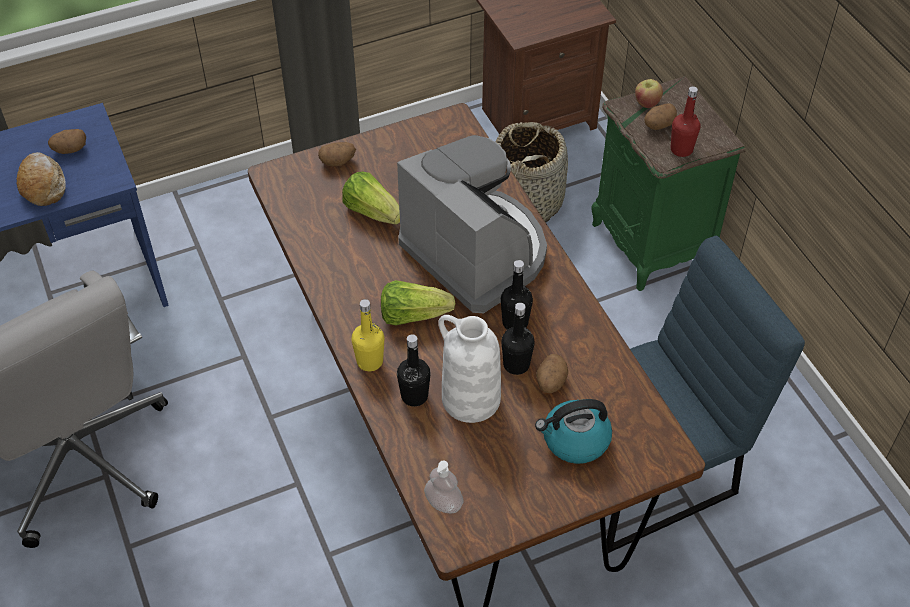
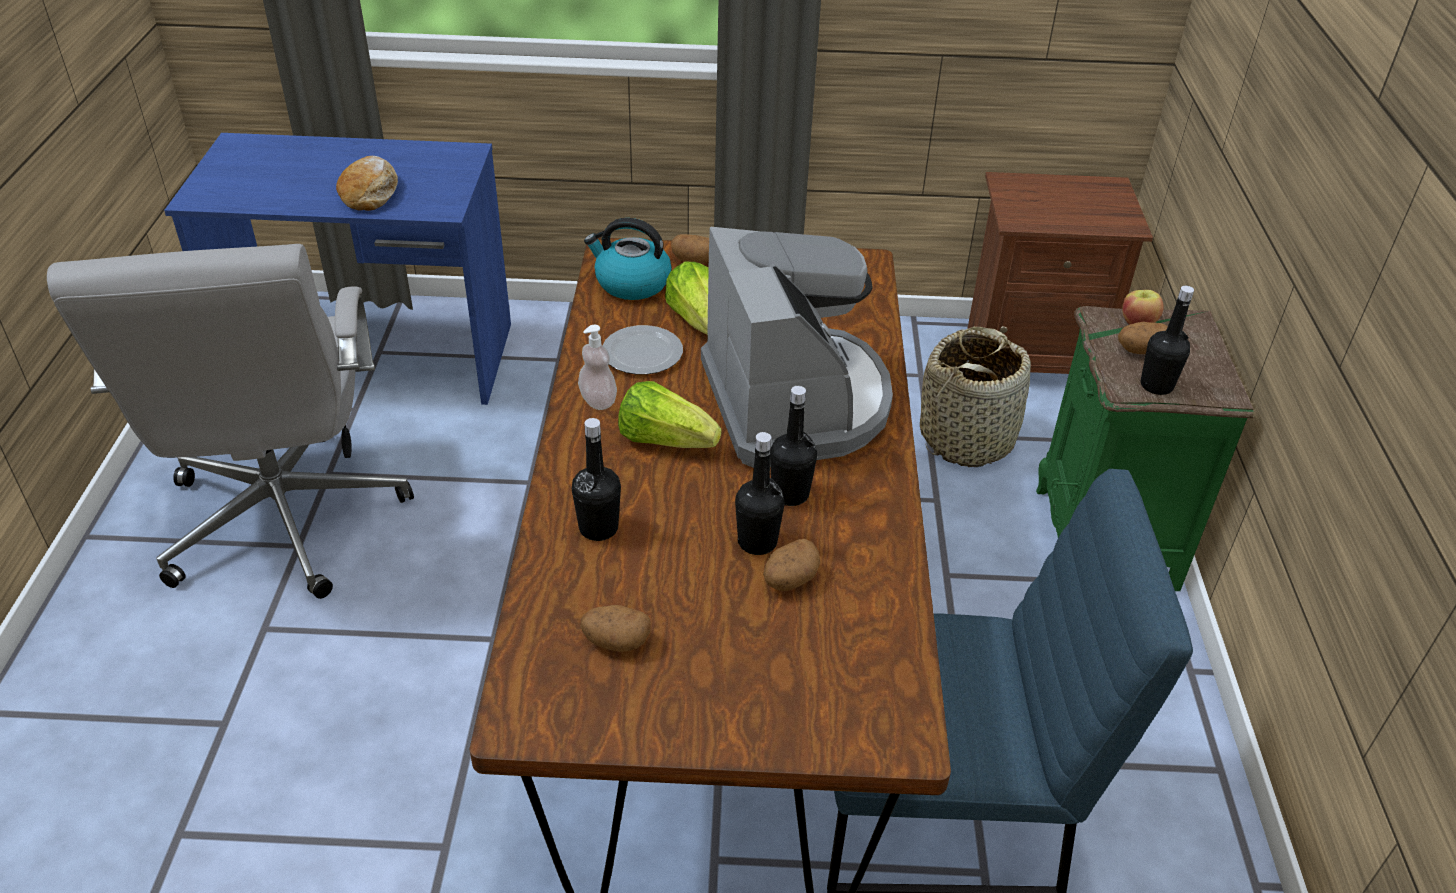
camera: 25 degrees right, 10 degrees down
potato [48,129,86,154] -> potato moved to [580,605,651,652]
yellow bottle [351,299,384,371] -> none
soap dispenser [424,461,463,513] -> soap dispenser moved to [578,325,617,410]
white vase [438,315,501,423] -> none
kettle [535,399,612,464] -> kettle moved to [584,218,672,300]
red bottle [670,86,701,157] -> black bottle [1141,285,1194,395]
none -> plate [603,325,683,375]

